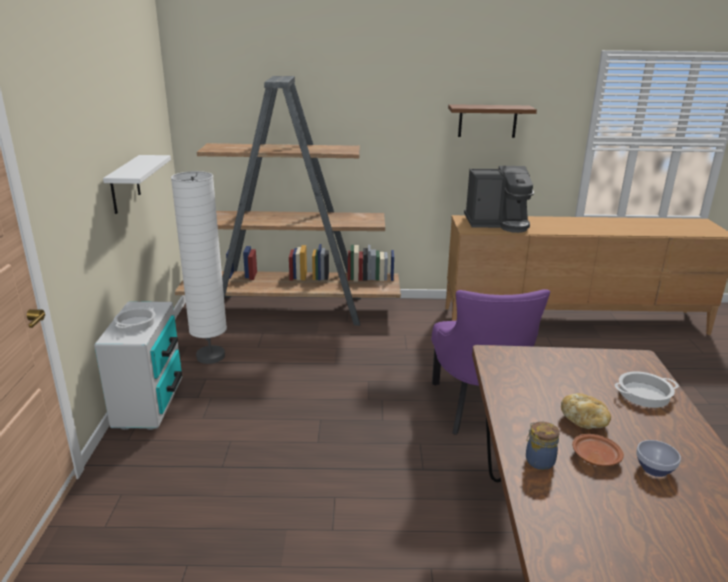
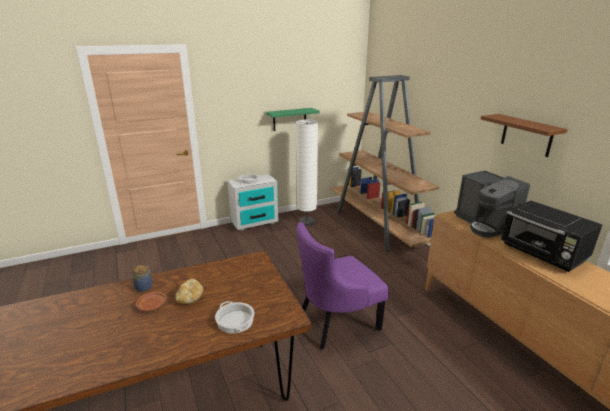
camera: 65 degrees right, 0 degrees up
white shelf [103,155,171,214] -> green shelf [266,108,320,131]
bowl [636,440,681,477] -> none
none -> black microwave [501,201,602,272]

